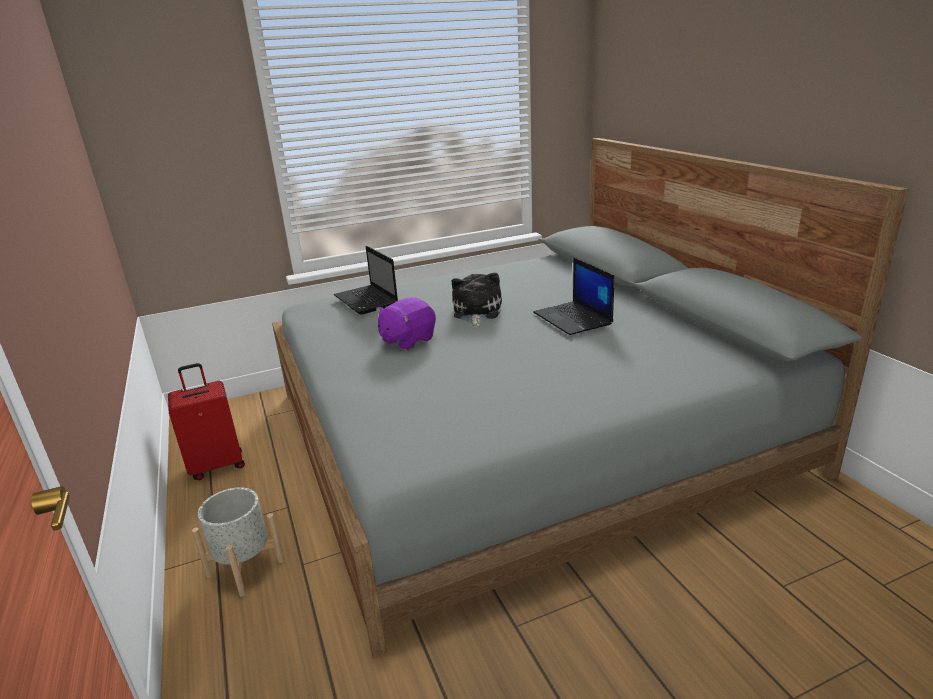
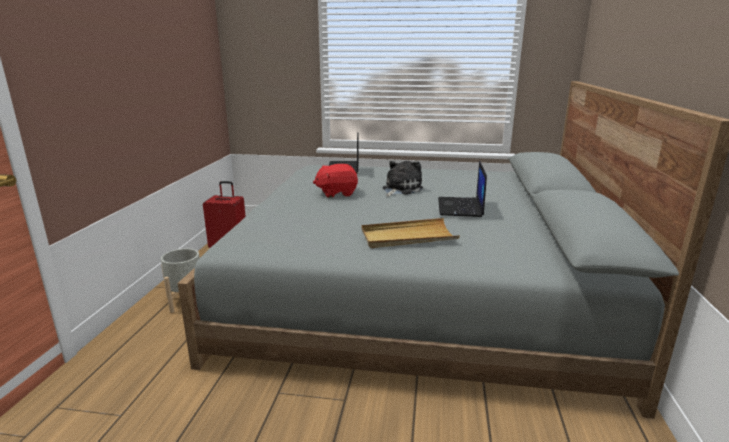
camera: 30 degrees right, 5 degrees down
purple plush toy [376,297,436,350] -> red plush toy [313,164,358,198]
none -> beige tray [362,218,460,248]

